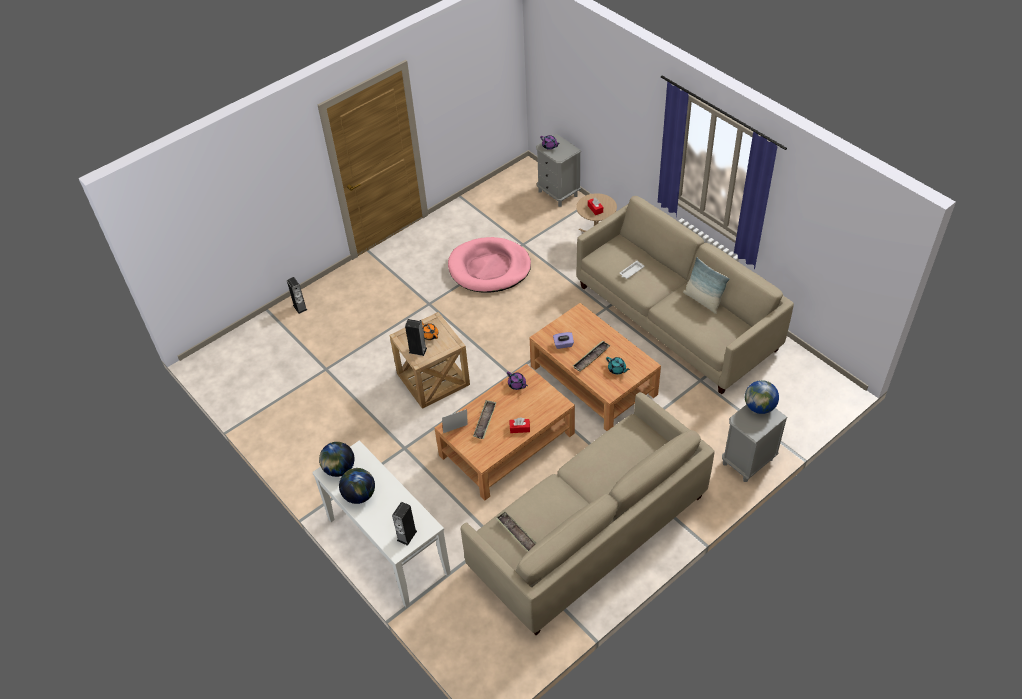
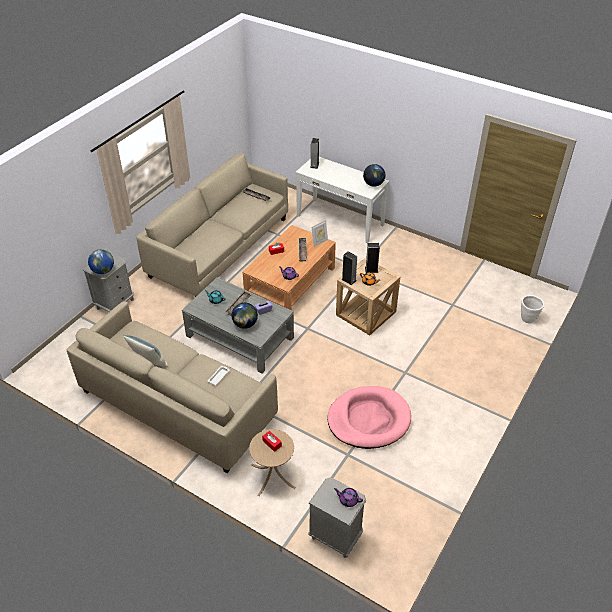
camera: 160 degrees right, 5 degrees down
speaker [287,277,307,314] -> speaker moved to [341,251,357,285]
globe [339,468,375,504] -> globe moved to [232,303,258,329]
brown coffee table [529,303,661,431] -> grey coffee table [182,277,294,373]
none -> white planter [521,295,544,323]

